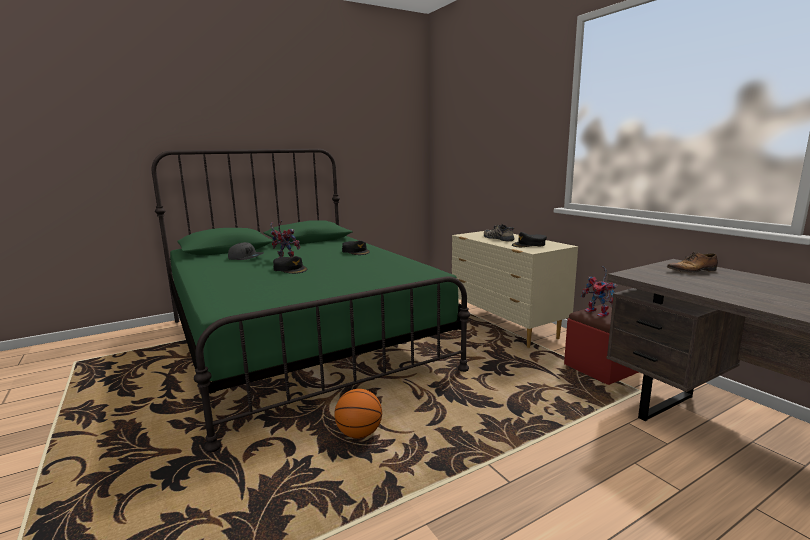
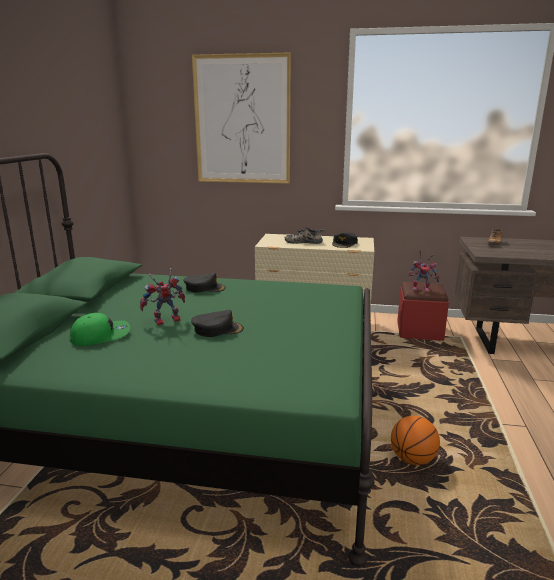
camera: 50 degrees left, 5 degrees up
grey cap [228,242,264,260] -> green cap [69,313,130,346]
none -> picture [192,53,291,184]

